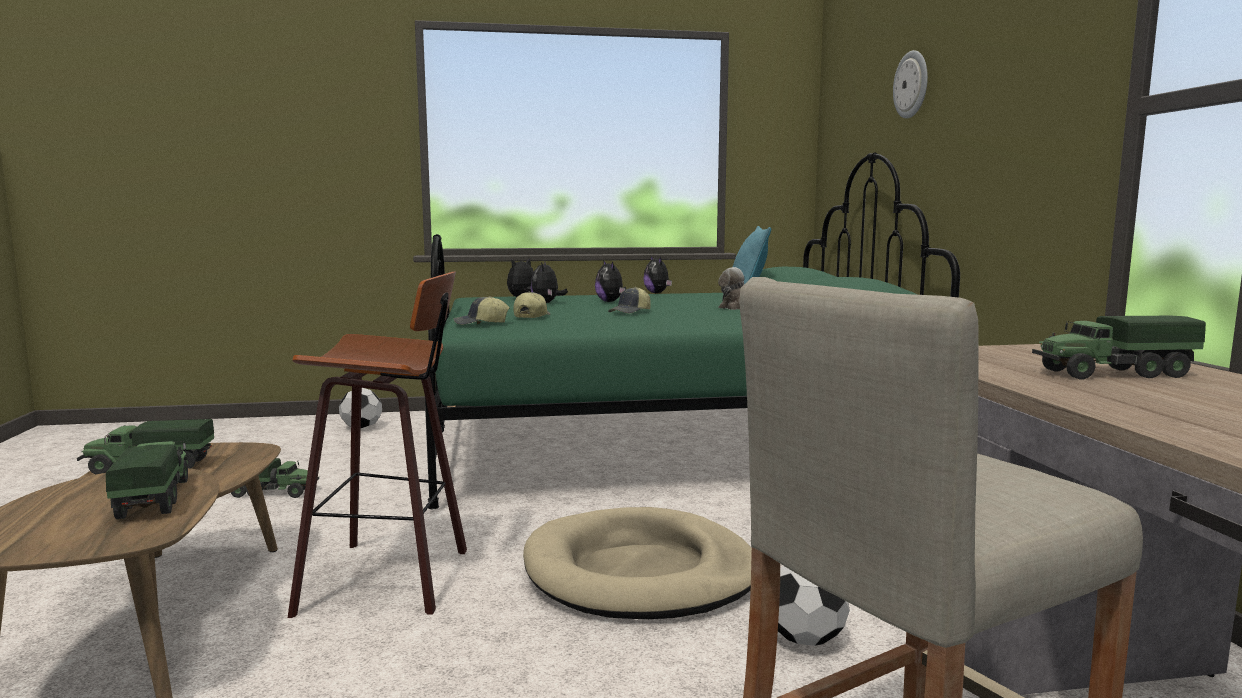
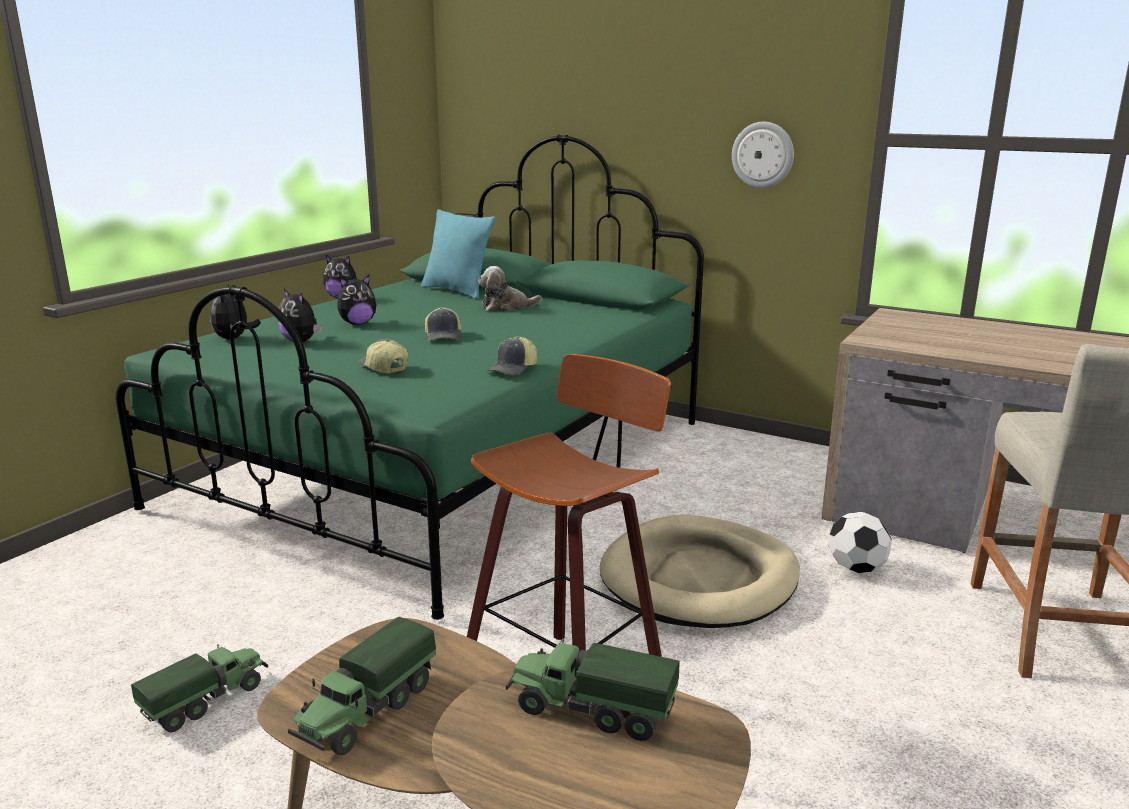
camera: 50 degrees left, 10 degrees up
football [339,388,382,428] -> none
cap [454,296,510,325] -> cap moved to [487,336,537,376]
plush toy [595,260,626,302] -> plush toy turned 45 degrees counterclockwise [337,275,376,325]
wall clock [893,50,928,119] -> wall clock moved to [732,122,794,188]
toy truck [1032,316,1206,379] -> none

